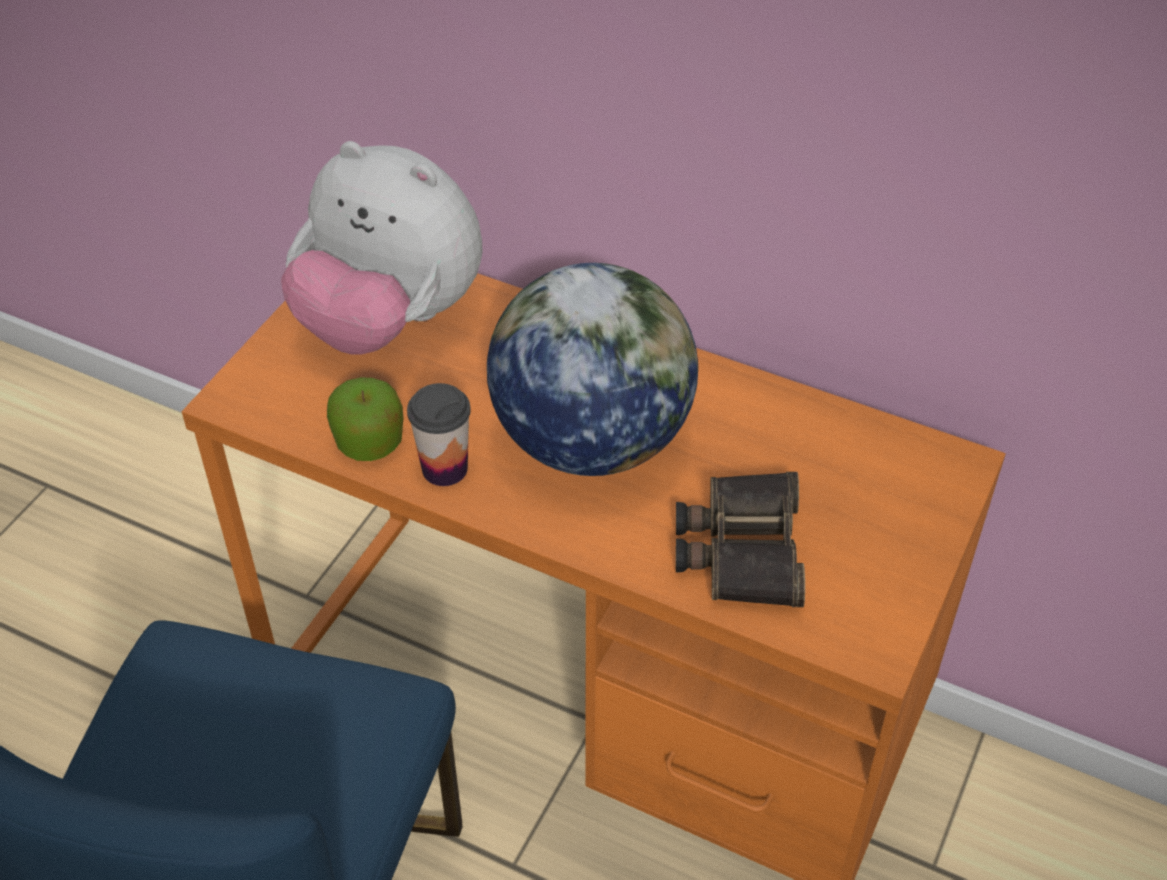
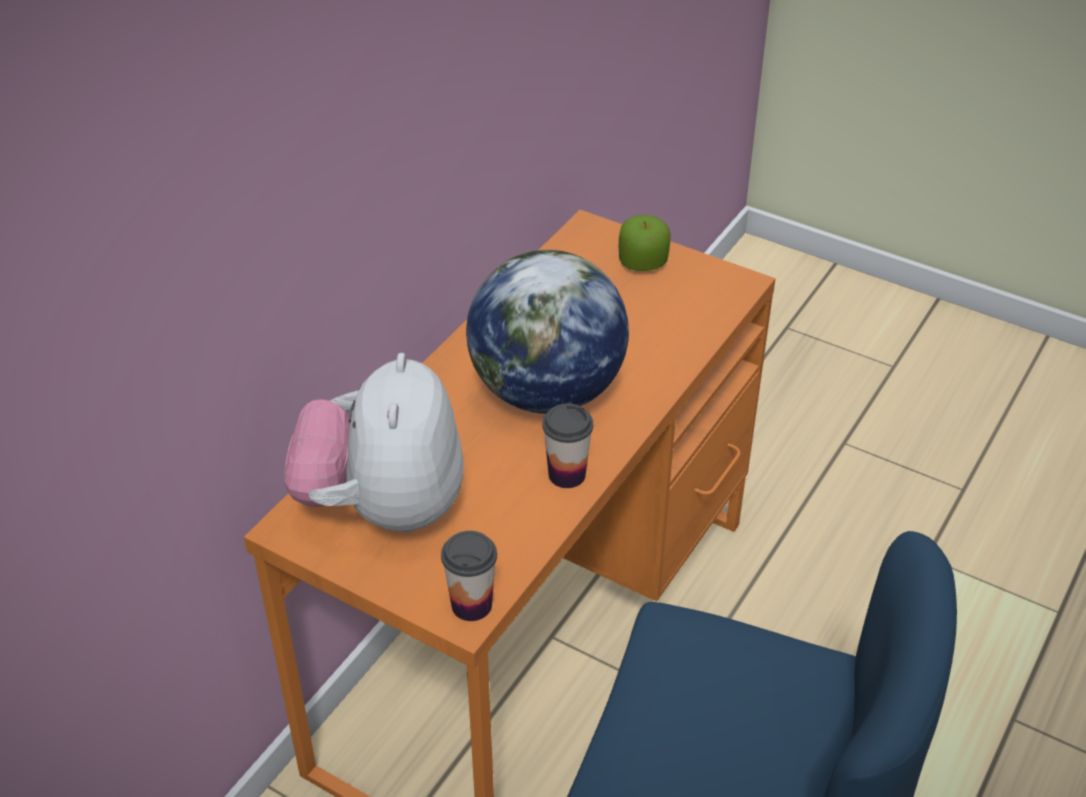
camera: 85 degrees left, 5 degrees down
plush toy [281,141,483,355] -> plush toy turned 150 degrees clockwise [284,353,464,532]
apple [327,377,403,461] -> apple moved to [619,215,671,271]
binoculars [676,472,805,607] -> none
none -> cup [441,531,497,621]

